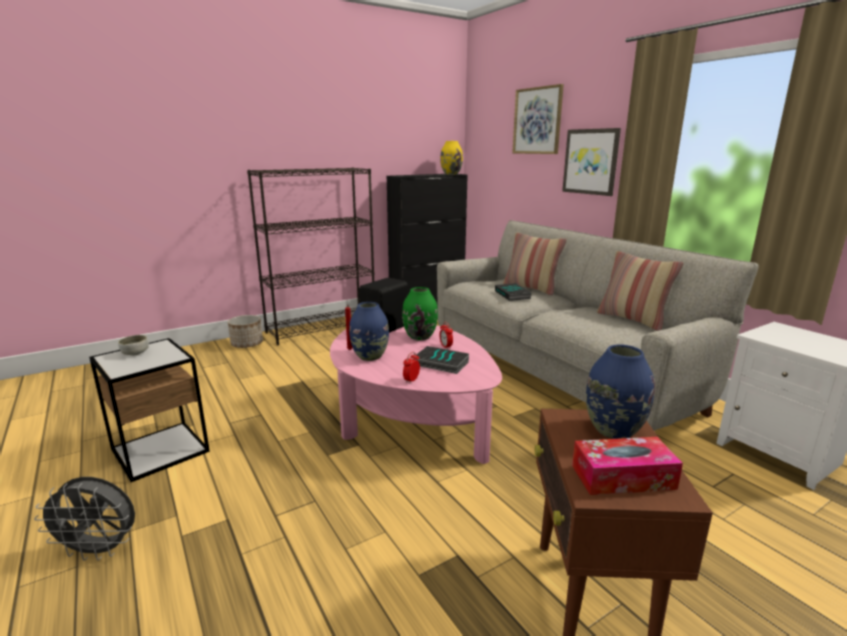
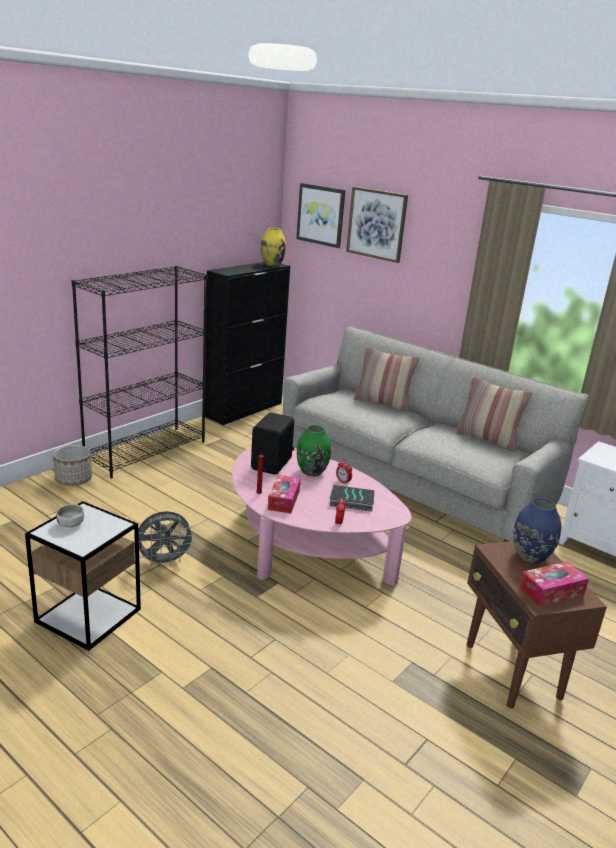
camera: 20 degrees left, 5 degrees up
grey fan [34,477,135,561] -> grey fan moved to [134,511,196,567]
blue vase [349,302,389,361] -> tissue box [268,475,301,513]
book [495,283,532,301] -> none
picture [562,128,621,196] -> picture moved to [296,183,345,248]

